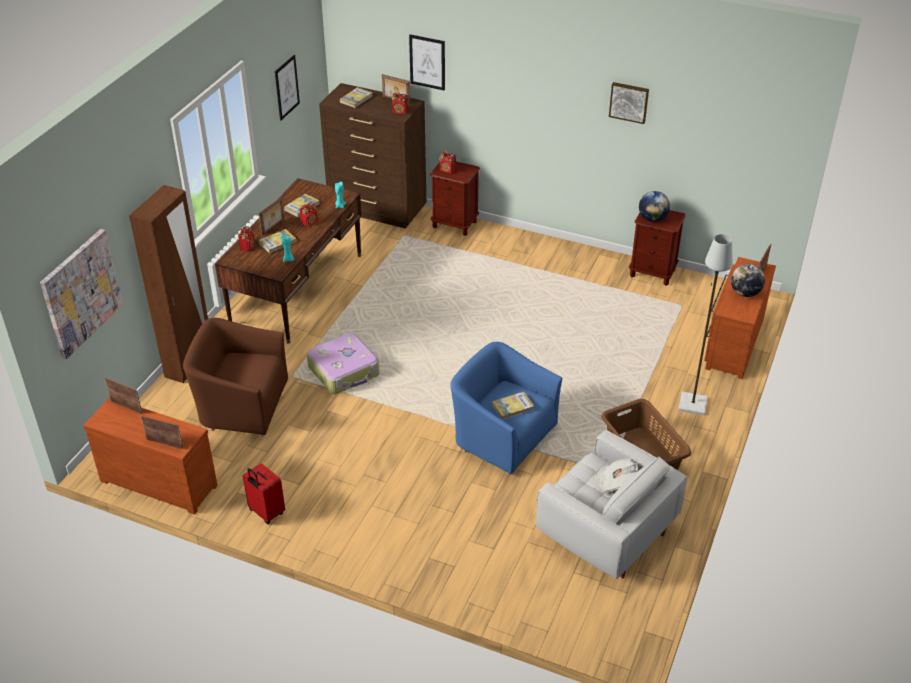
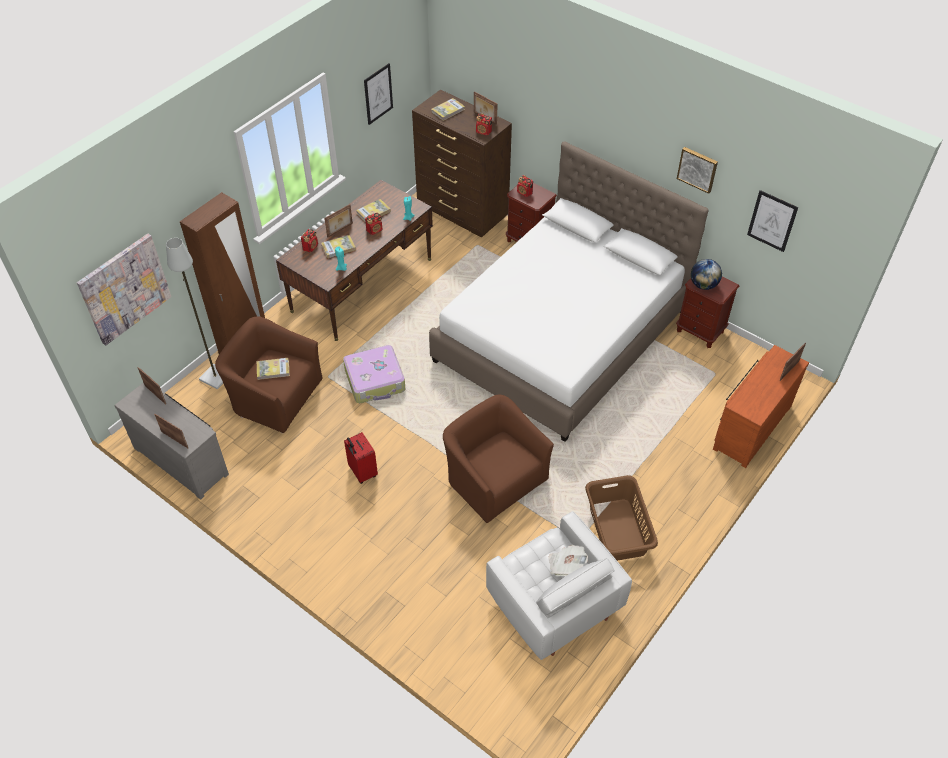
camera: 15 degrees right, 10 degrees up
brown dresser [83,398,218,515] -> grey dresser [114,383,229,499]
red suitcase [243,463,285,524] -> red suitcase moved to [344,432,378,484]
picture [409,35,445,91] -> picture moved to [747,190,798,252]
blue armchair [450,342,562,475] -> brown armchair [443,395,554,523]
book [492,392,534,420] -> book moved to [257,358,290,380]
grey floor lamp [678,234,733,415] -> grey floor lamp moved to [166,238,223,389]
globe [731,264,765,297] -> none
none -> white bed [429,141,709,442]

